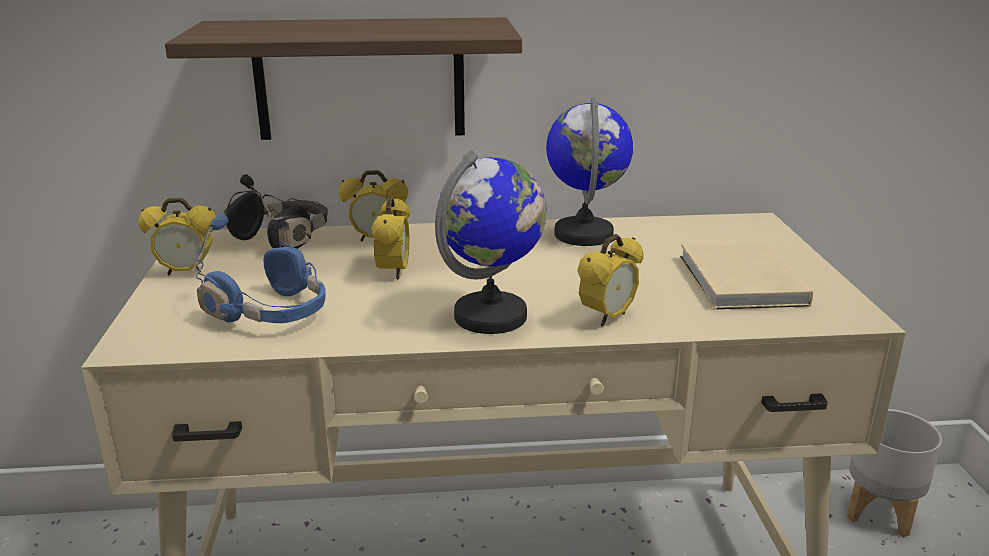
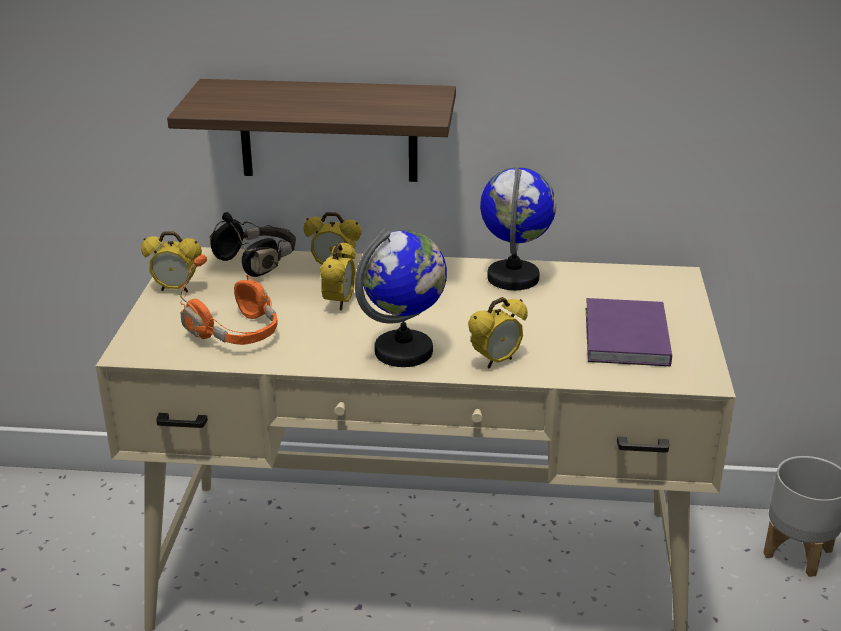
camera: 10 degrees right, 5 degrees up
blue headphones [194,215,326,323] -> orange headphones [179,255,278,345]
beige book [680,242,813,309] -> purple book [586,298,672,366]

